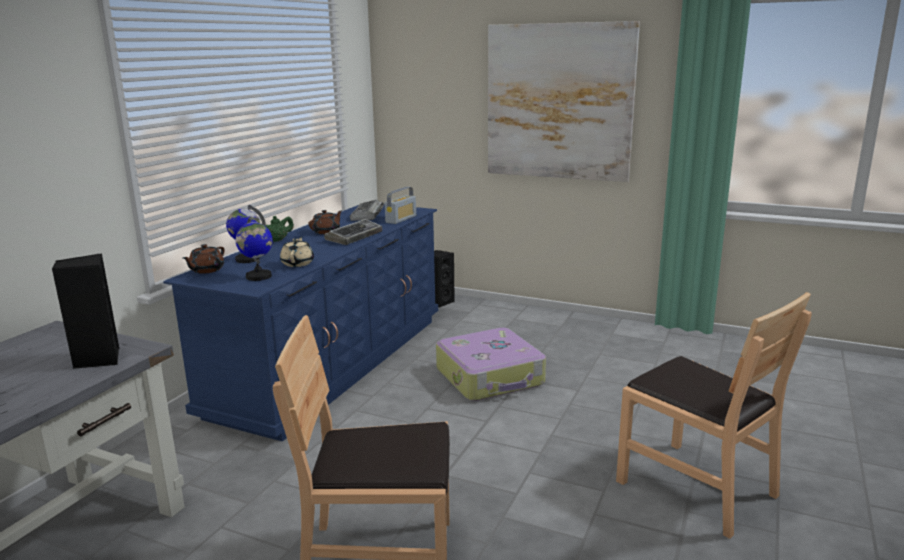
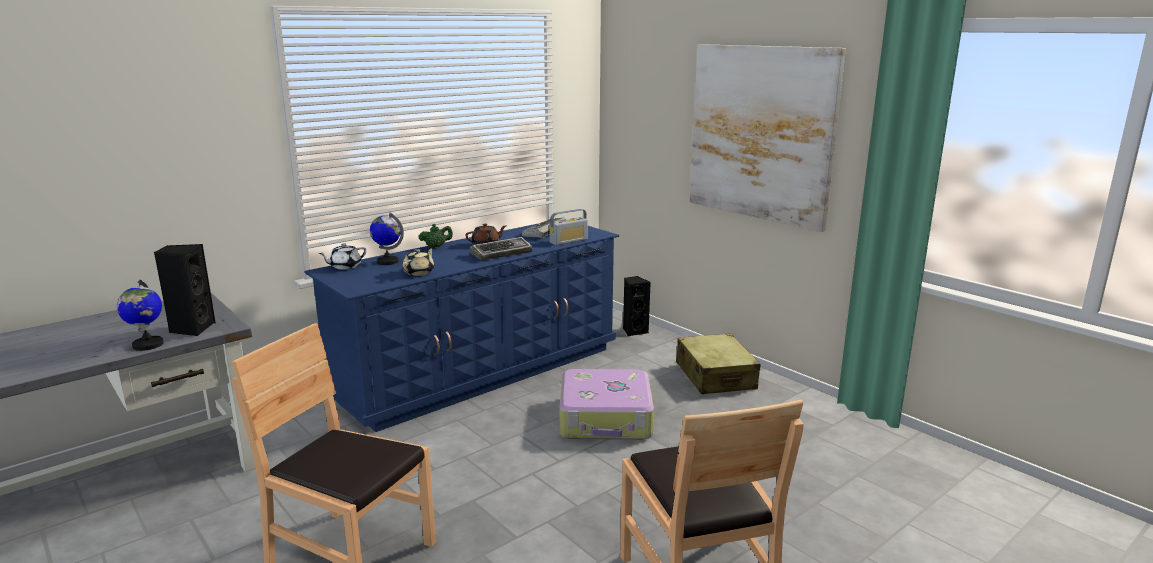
camera: 25 degrees right, 0 degrees up
brown teapot [183,244,224,274] -> white teapot [319,243,367,270]
globe [236,217,273,281] -> globe moved to [117,280,164,351]
none -> beige suitcase [676,333,761,394]

